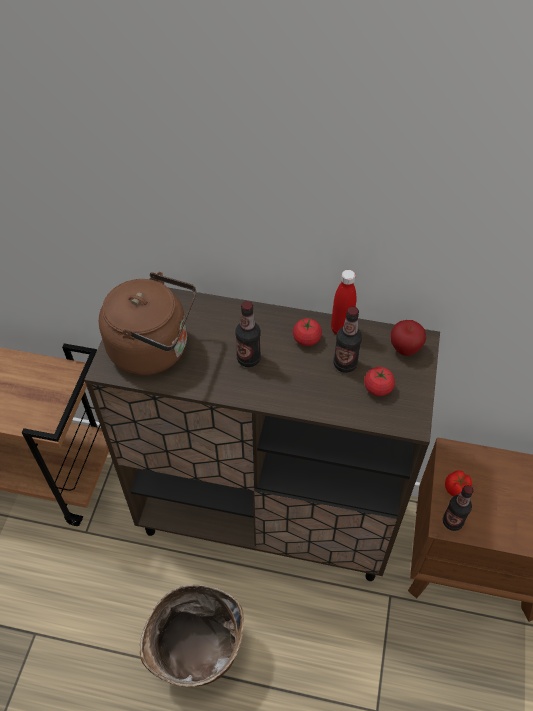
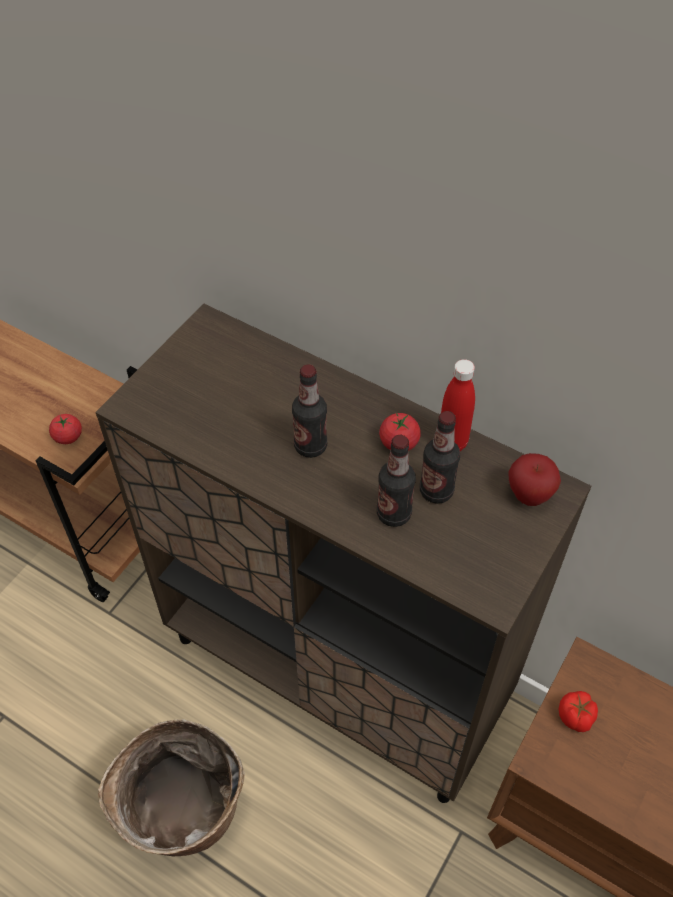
camera: 20 degrees right, 0 degrees up
brown kettle [99,272,196,375] -> none
tomato [364,367,395,396] -> tomato moved to [49,414,82,444]
bottle [443,485,474,531] -> bottle moved to [377,435,416,527]

